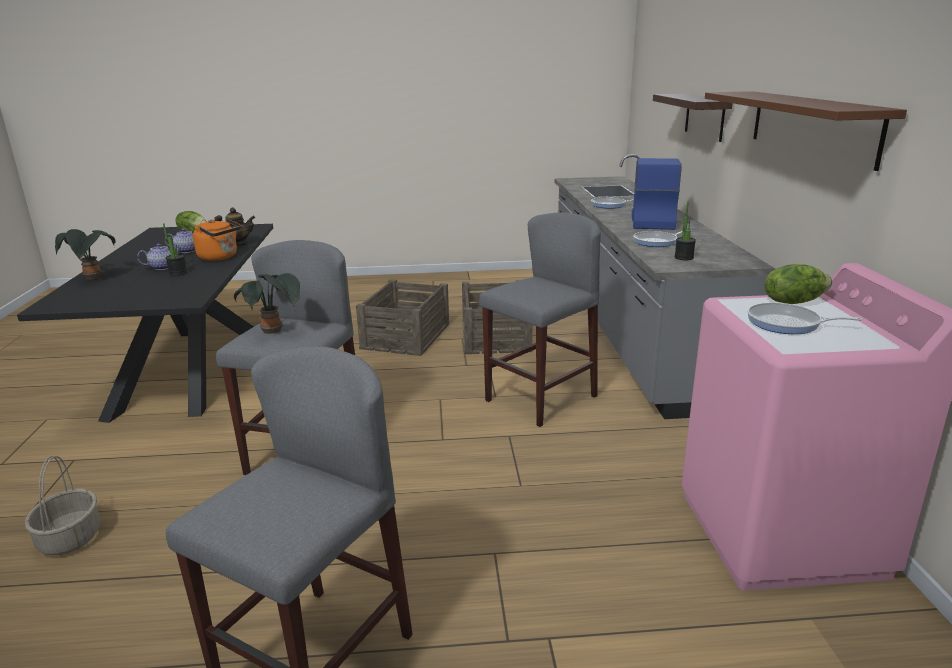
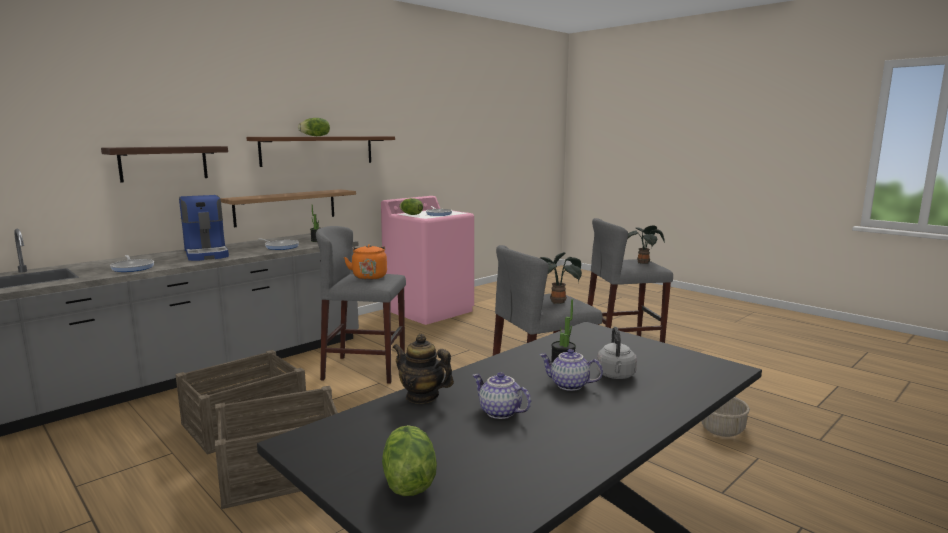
camera: 130 degrees left, 10 degrees down
potted plant [55,229,116,279] -> potted plant moved to [628,225,664,264]
orange kettle [193,218,242,261] -> orange kettle moved to [344,244,387,280]
coffee machine [632,158,682,230] -> coffee machine turned 90 degrees counterclockwise [179,195,229,261]
none -> shelf [220,189,356,228]
none -> lettuce [298,118,330,136]
none -> grey kettle [596,327,637,379]

